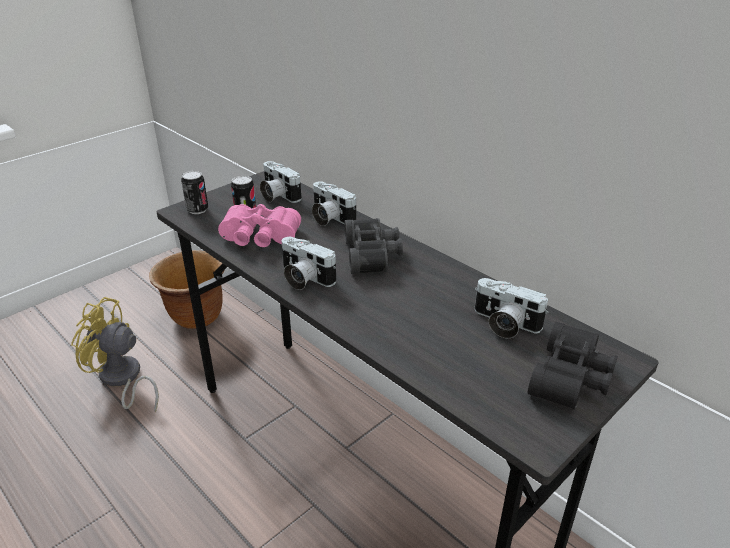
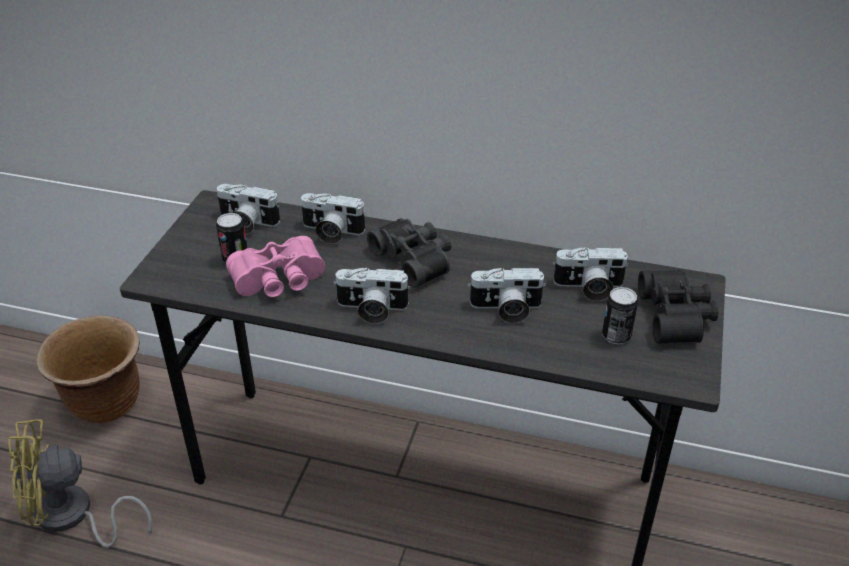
camera: 30 degrees left, 5 degrees up
can [181,171,208,214] -> can moved to [602,287,638,344]
none -> camera [468,268,546,323]

